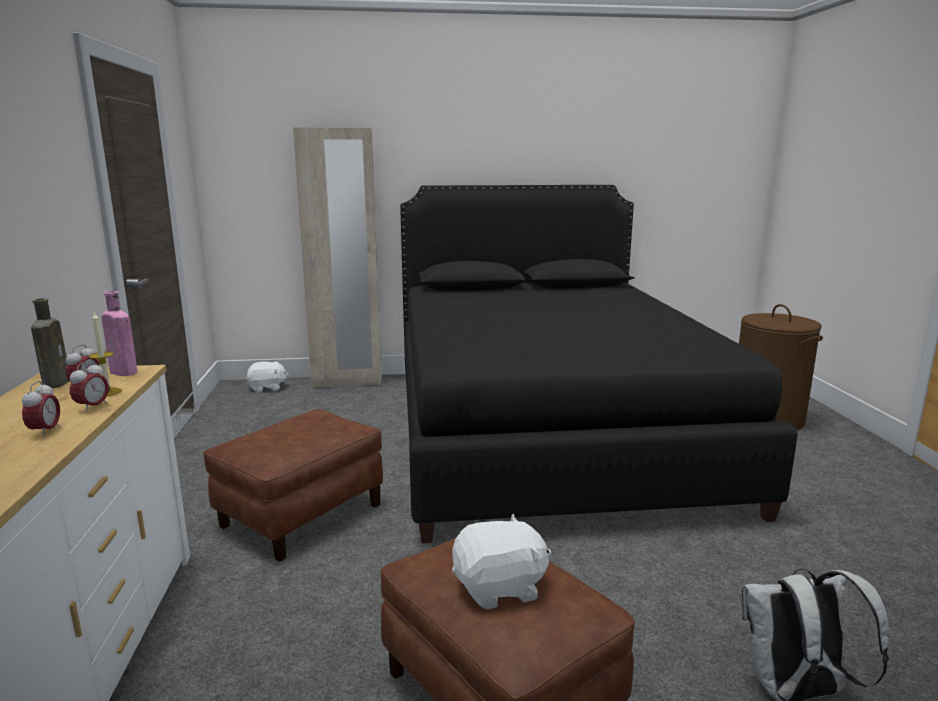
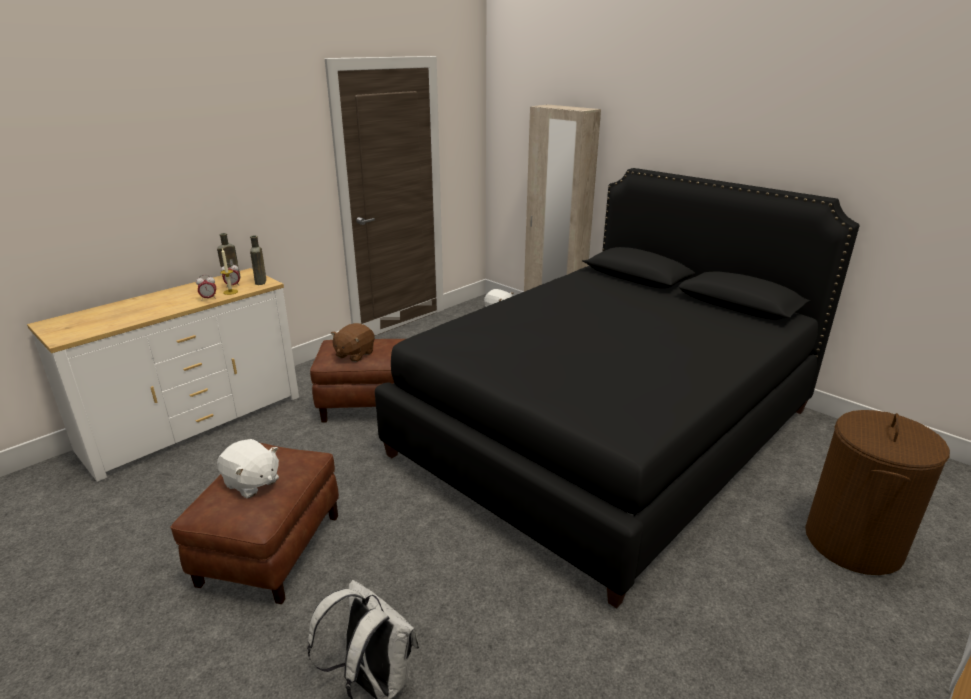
camera: 50 degrees right, 10 degrees up
alarm clock [22,381,60,437] -> none
pink bottle [101,291,137,376] -> brown bottle [250,235,266,285]
none -> brown plush toy [331,323,375,362]

